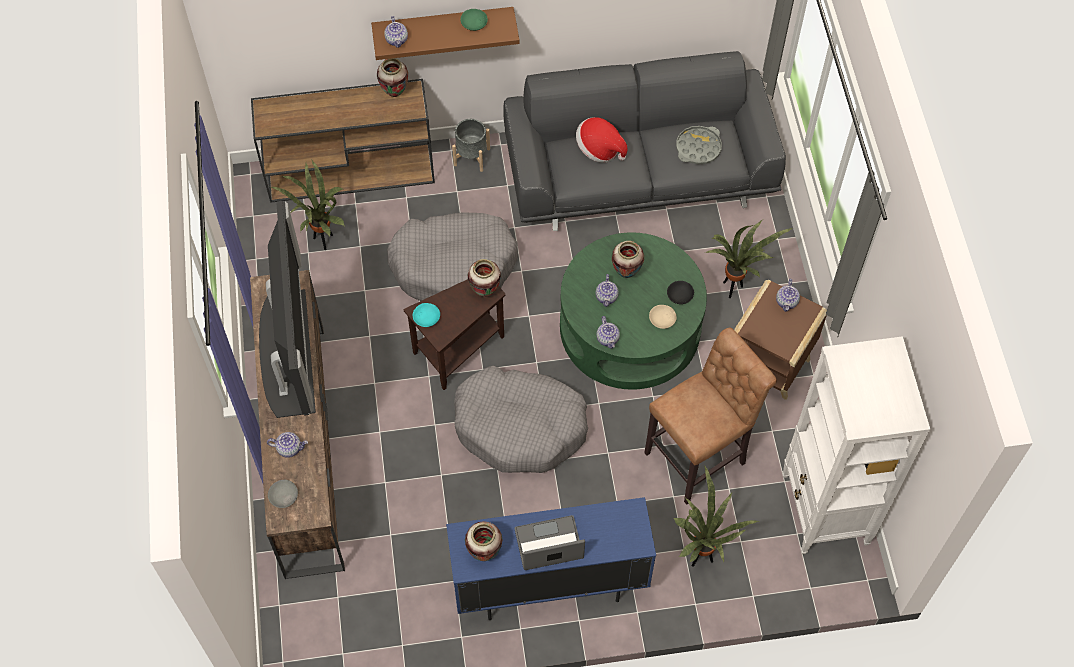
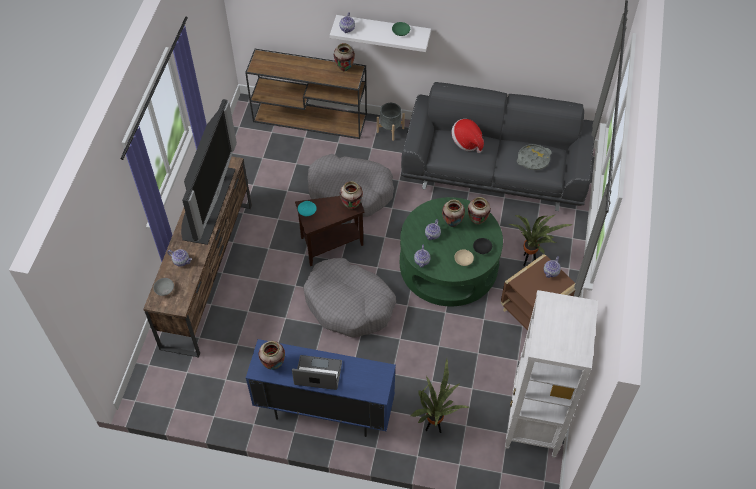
camera: 20 degrees right, 5 degrees down
potted plant [271,161,345,250] -> none
brown shelf [371,7,520,60] -> white shelf [330,15,431,52]
brown stool [644,328,777,505] -> none
none -> vase [468,197,491,224]

